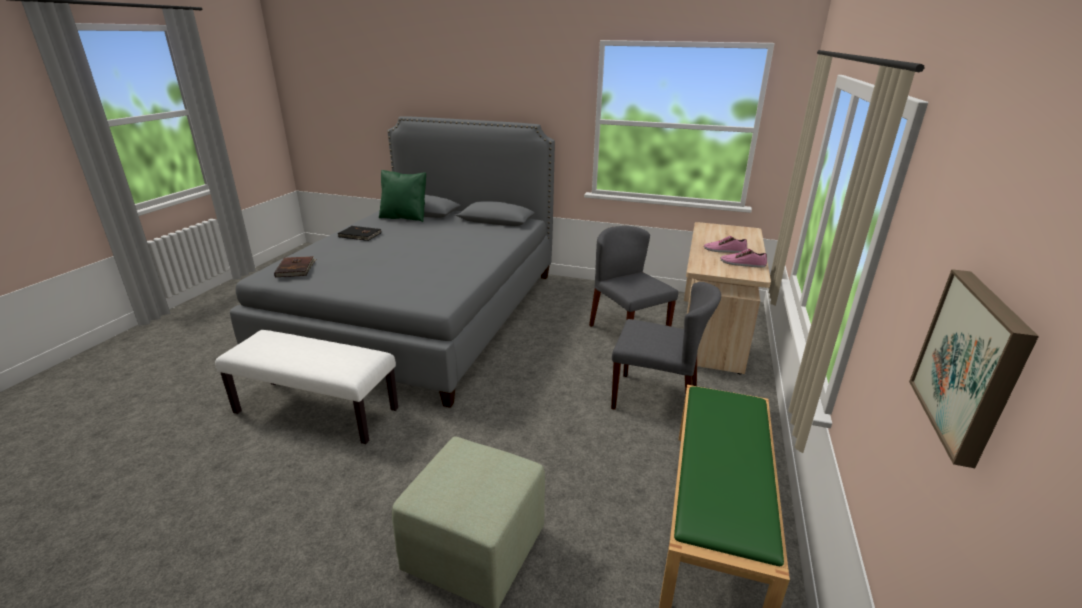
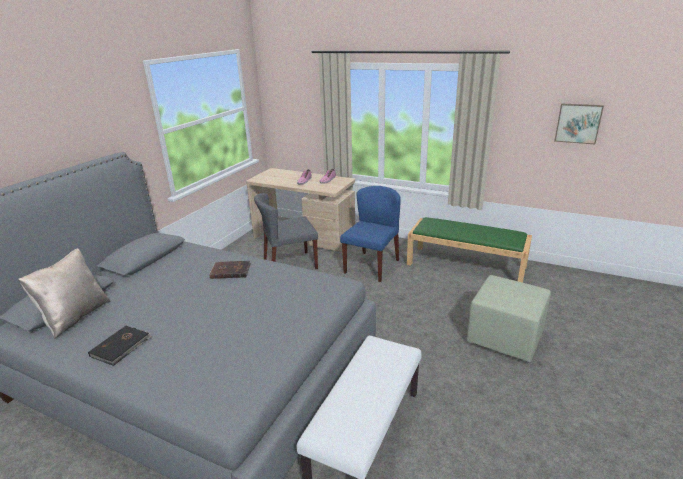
camera: 80 degrees left, 0 degrees up
brown book [274,256,316,278] -> brown book moved to [209,261,251,279]
green pillow [379,170,426,222] -> beige pillow [18,248,111,339]
grey chair [611,282,721,410] -> blue chair [340,186,400,282]

